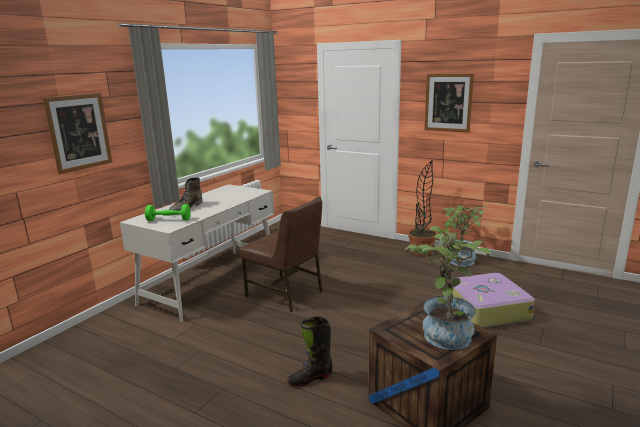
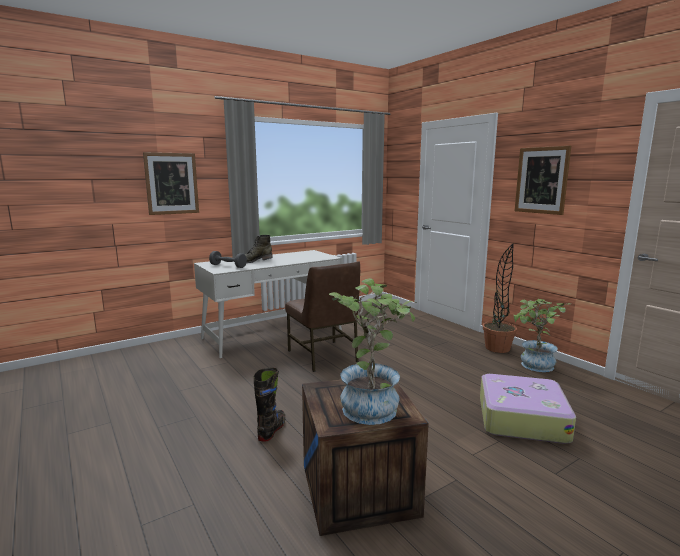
camera: 25 degrees right, 5 degrees down
green dumbbell [145,204,191,221] -> grey dumbbell [209,251,247,268]
black boot [287,316,333,386] -> black boot turned 105 degrees clockwise [254,368,285,442]

